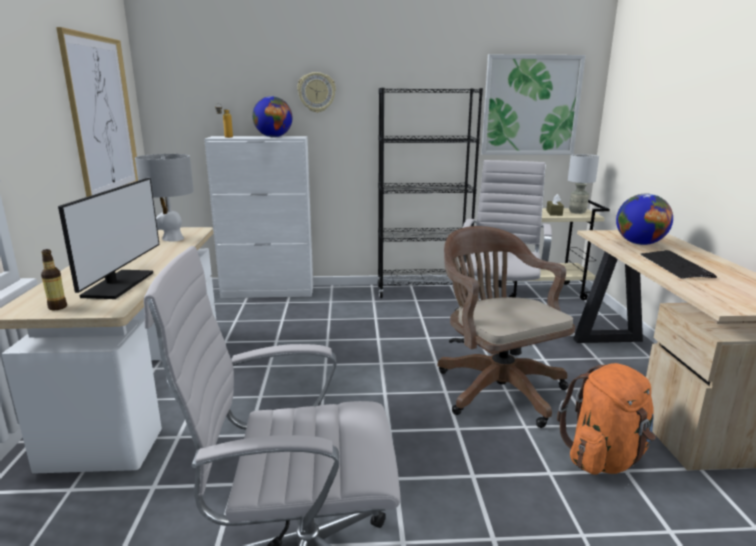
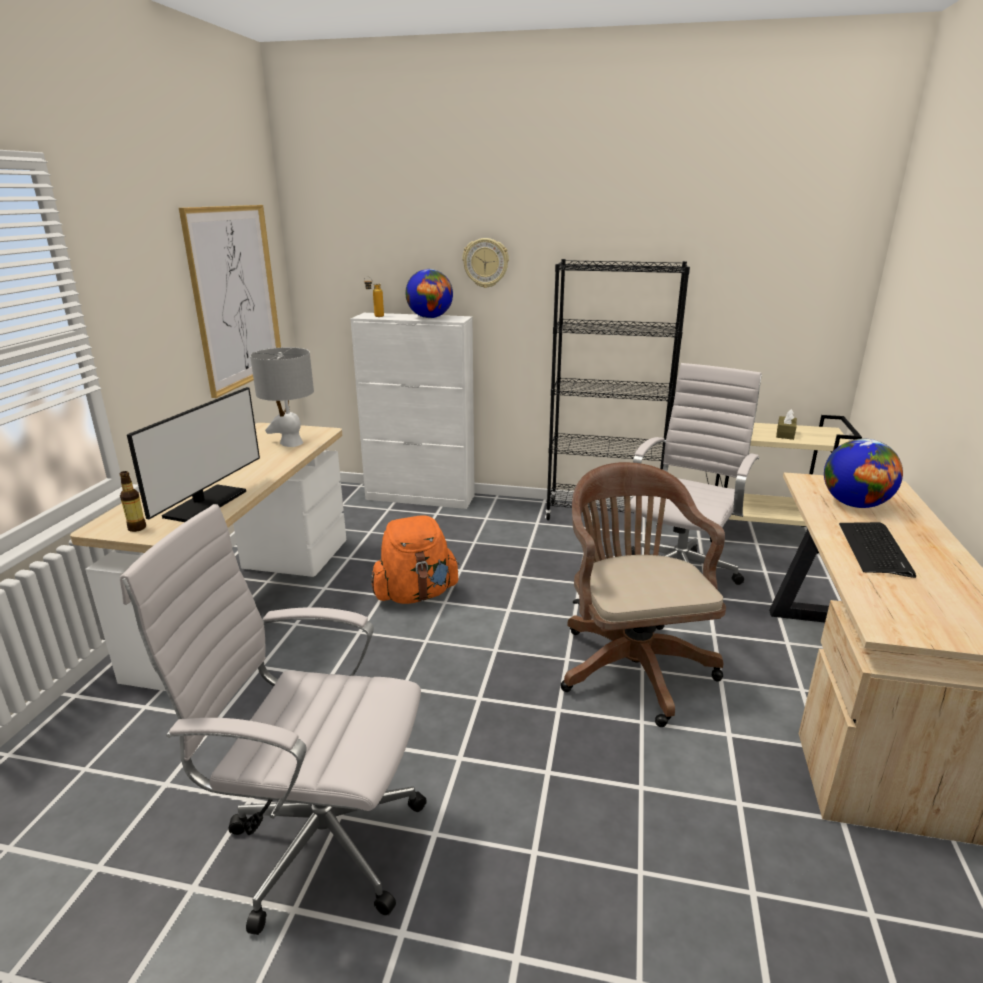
camera: 15 degrees right, 5 degrees up
picture [481,54,586,155] -> none
orange backpack [557,363,656,475] -> orange backpack moved to [371,515,459,604]
grey table lamp [568,154,599,214] -> none

